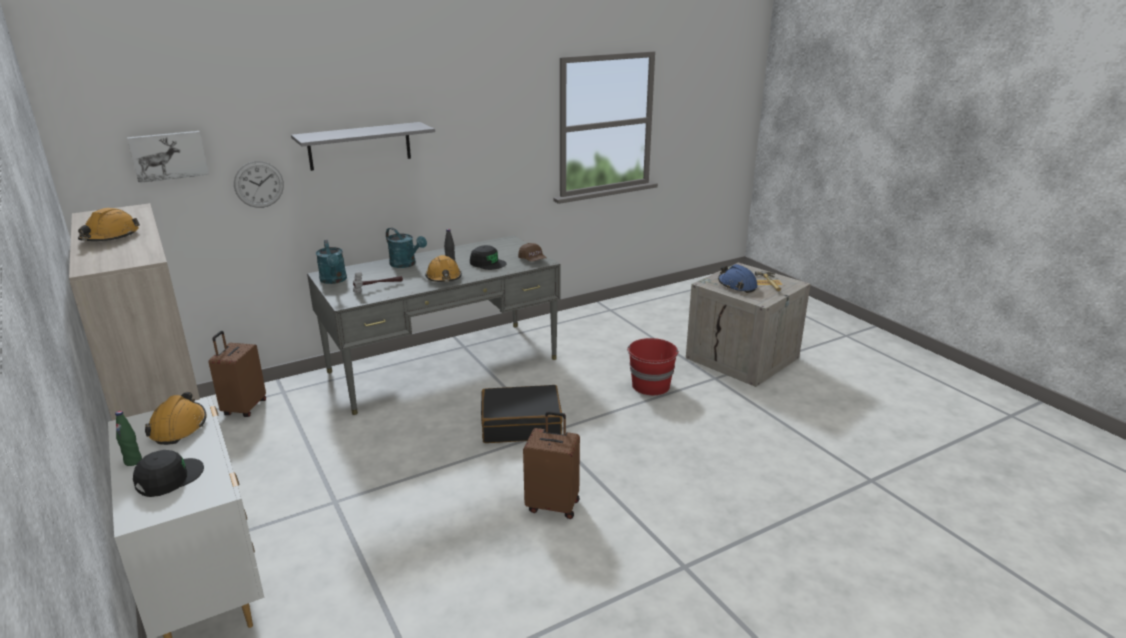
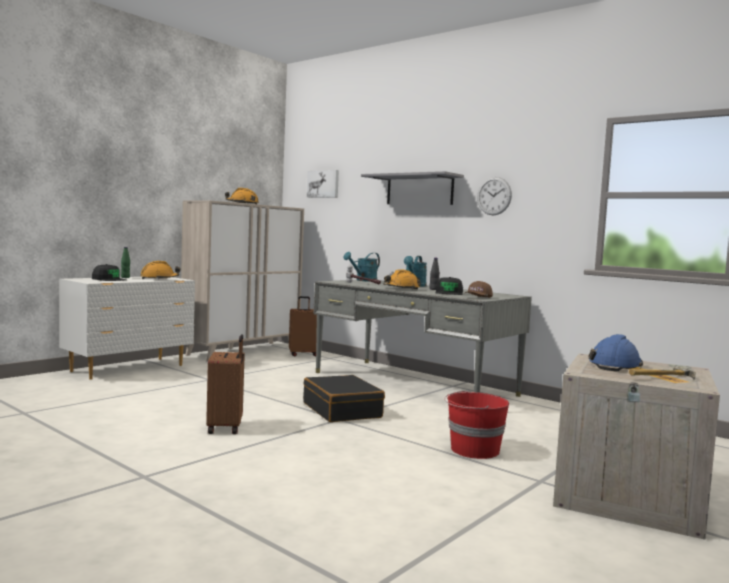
camera: 70 degrees right, 20 degrees down
wall clock [234,161,284,208] -> wall clock moved to [477,177,512,215]

